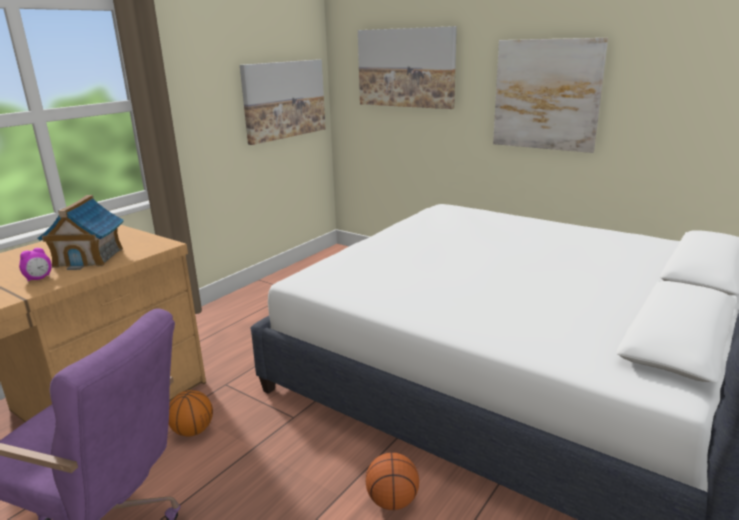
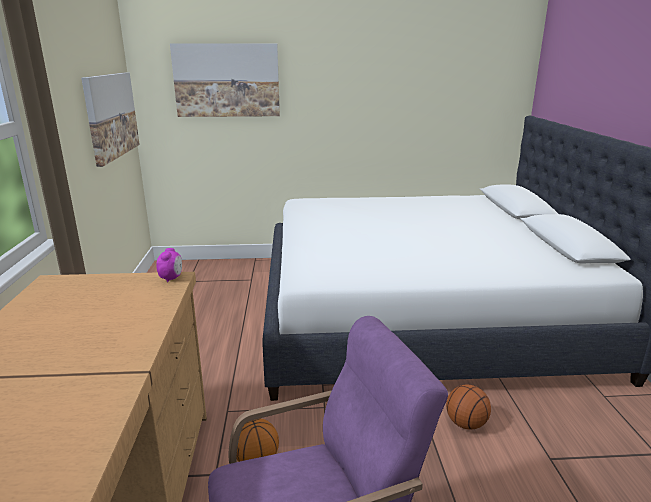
camera: 40 degrees left, 0 degrees up
alarm clock [19,248,52,281] -> alarm clock moved to [156,248,182,282]
toy house [38,195,124,270] -> none
picture [493,38,608,153] -> none

